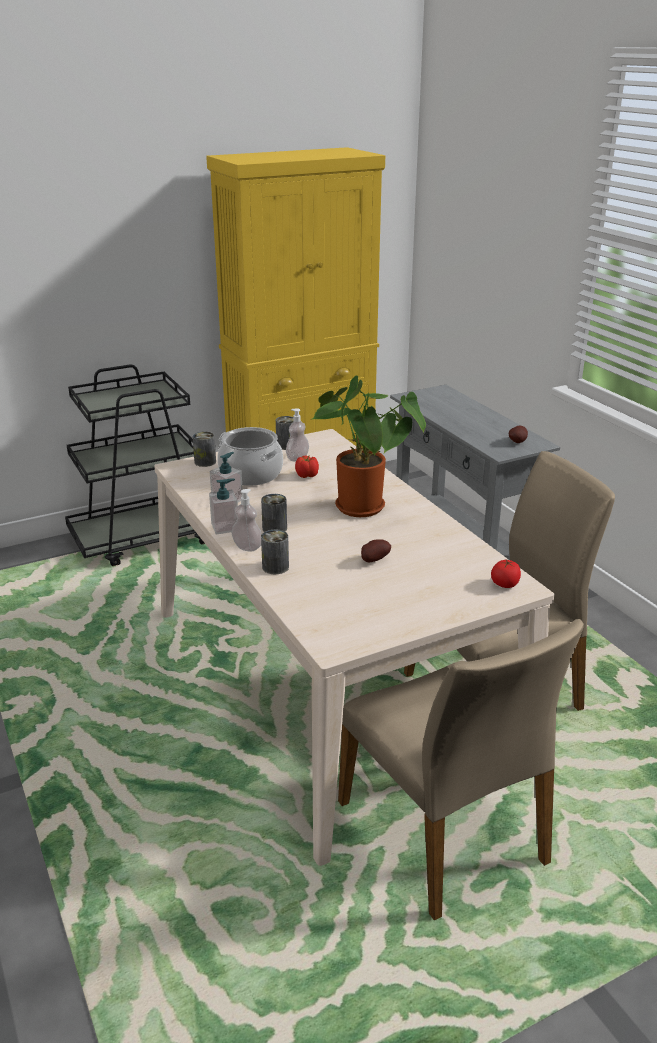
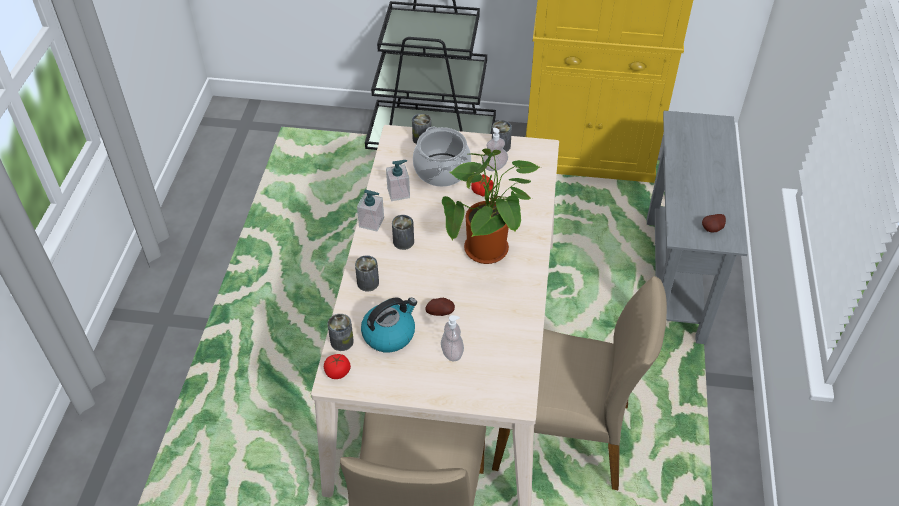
camera: 35 degrees right, 20 degrees up
soap dispenser [232,489,262,552] -> soap dispenser moved to [441,315,464,361]
tomato [491,560,521,588] -> tomato moved to [324,354,351,379]
none -> can [328,314,354,351]
none -> kettle [361,298,417,352]

